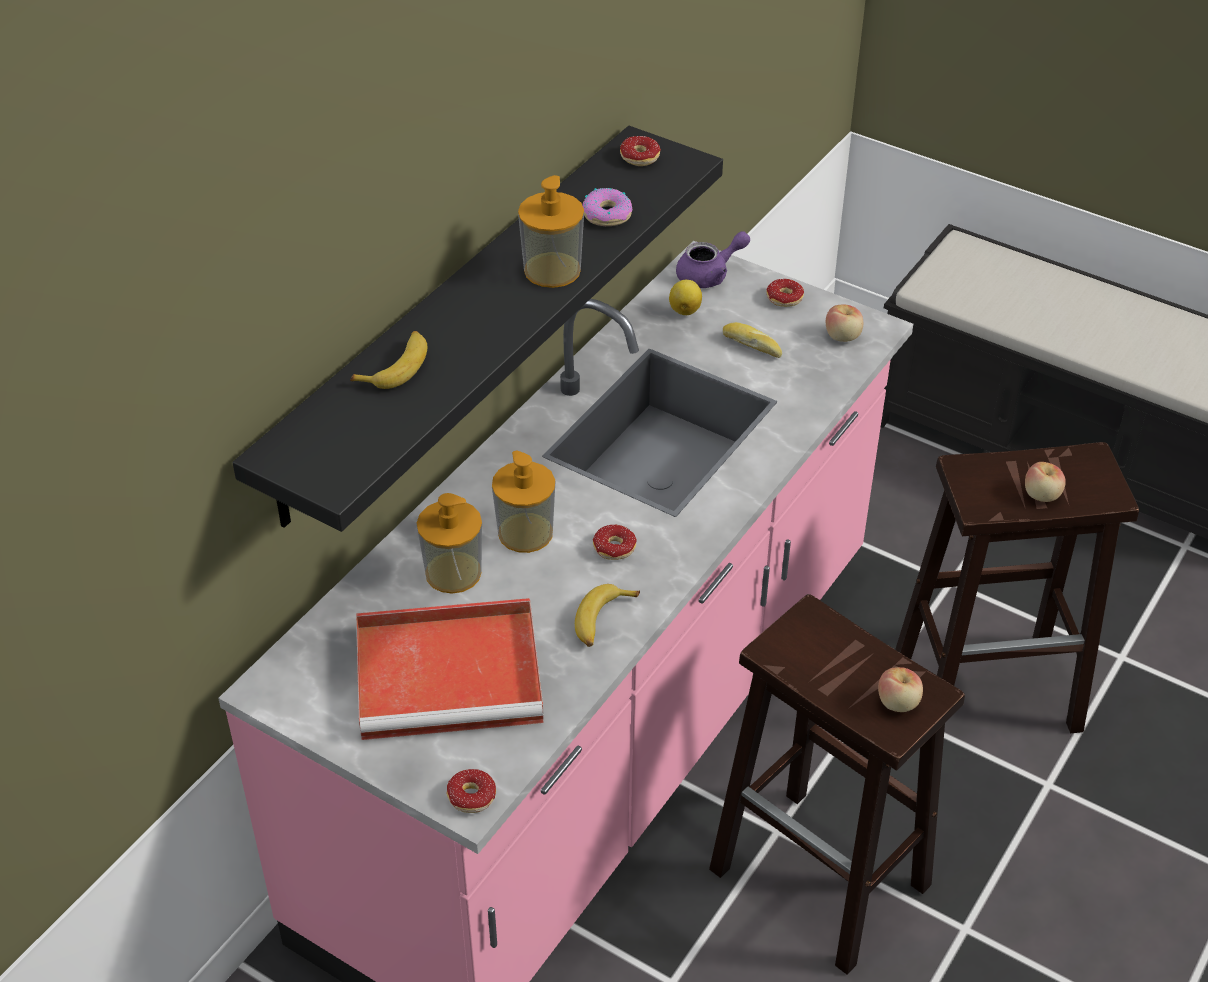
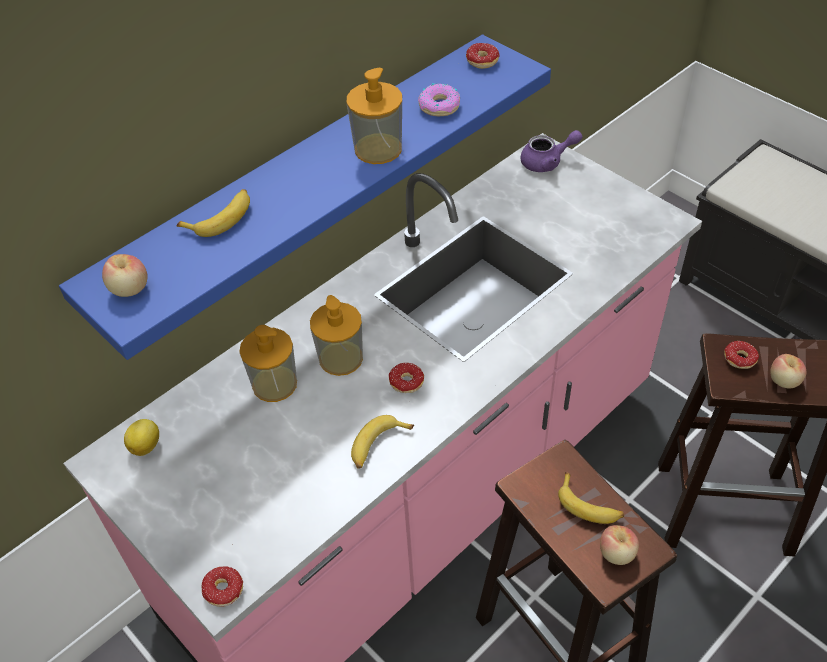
camera: 15 degrees right, 5 degrees up
black shelf [233,126,723,532] -> blue shelf [59,34,551,360]
red tray [356,598,544,740] -> none
lemon [669,280,702,315] -> lemon moved to [124,419,159,456]
bread [723,322,782,358] -> none
donut [766,279,804,309] -> donut moved to [724,341,759,369]
apple [826,304,863,342] -> apple moved to [102,254,148,297]
none -> banana [558,472,624,524]

